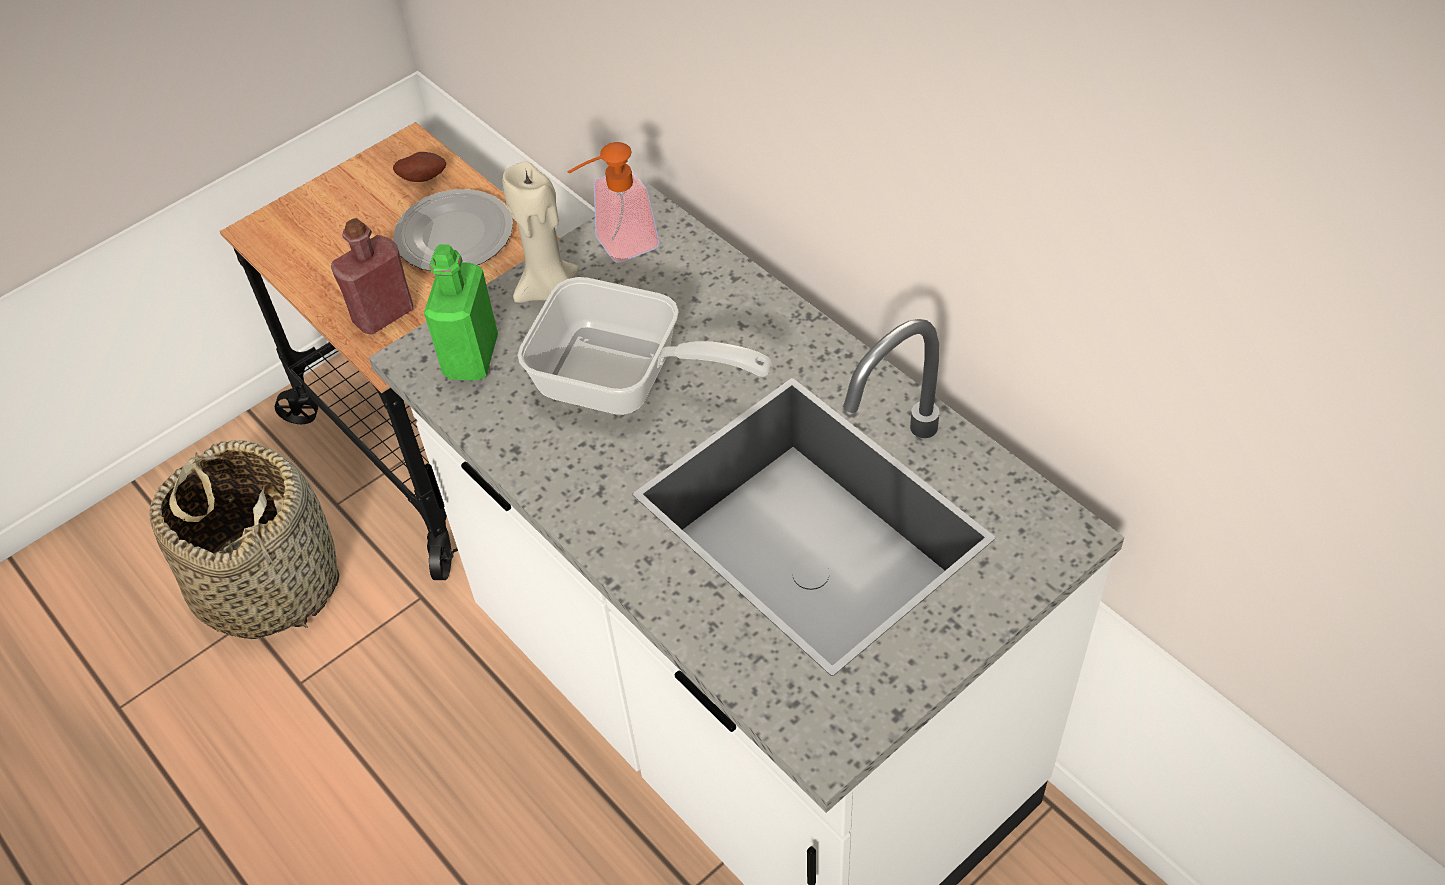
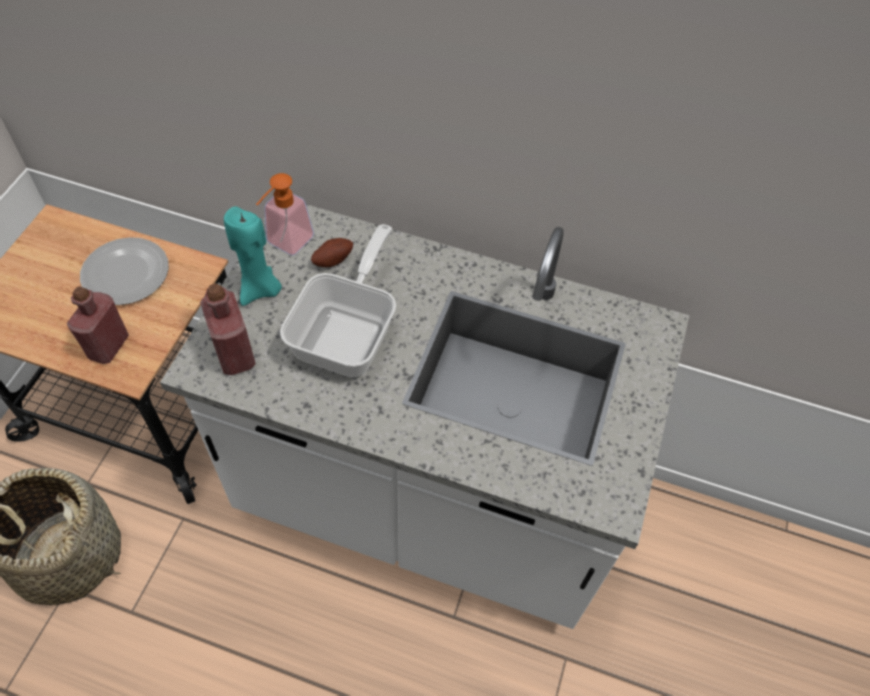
camera: 35 degrees left, 5 degrees up
potato [393,152,446,182] -> potato moved to [311,238,353,267]
green bottle [424,244,498,381] -> red bottle [200,283,256,375]
beige candle [502,161,579,303] -> turquoise candle [224,206,282,306]
frying pan [518,277,772,415] -> frying pan turned 60 degrees counterclockwise [280,224,396,377]

